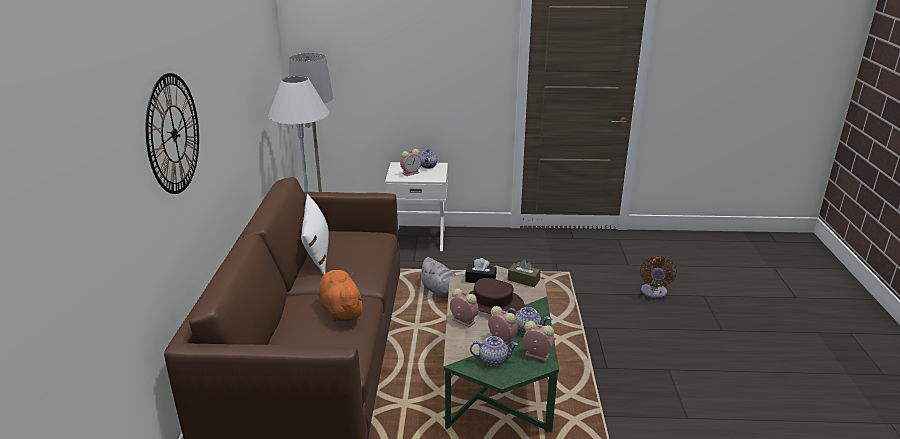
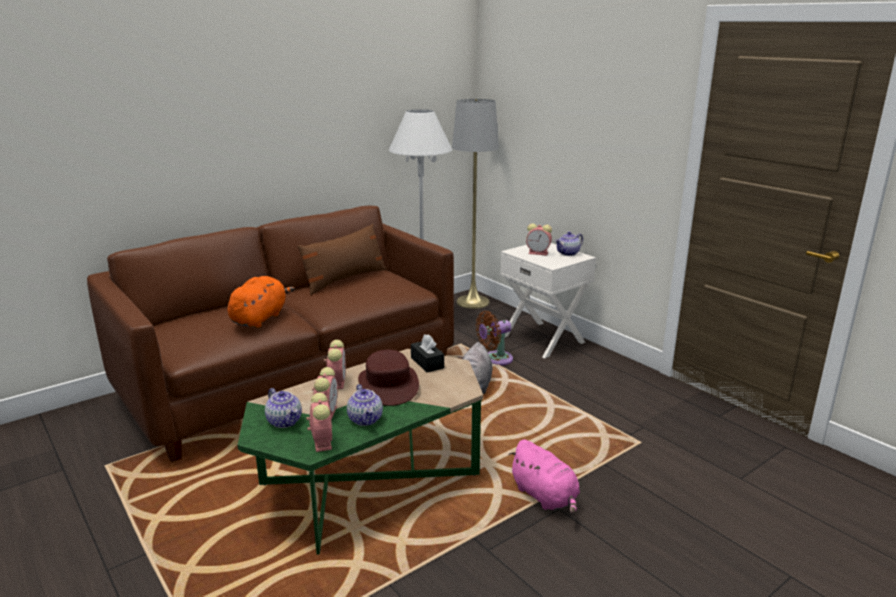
camera: 50 degrees right, 5 degrees down
wall clock [146,73,199,194] -> none
white pillow [301,194,329,275] -> brown pillow [297,224,386,295]
brown tissue box [508,260,541,287] -> none
brown fan [640,256,677,298] -> brown fan moved to [476,311,513,366]
none -> pink plush toy [508,439,580,515]

